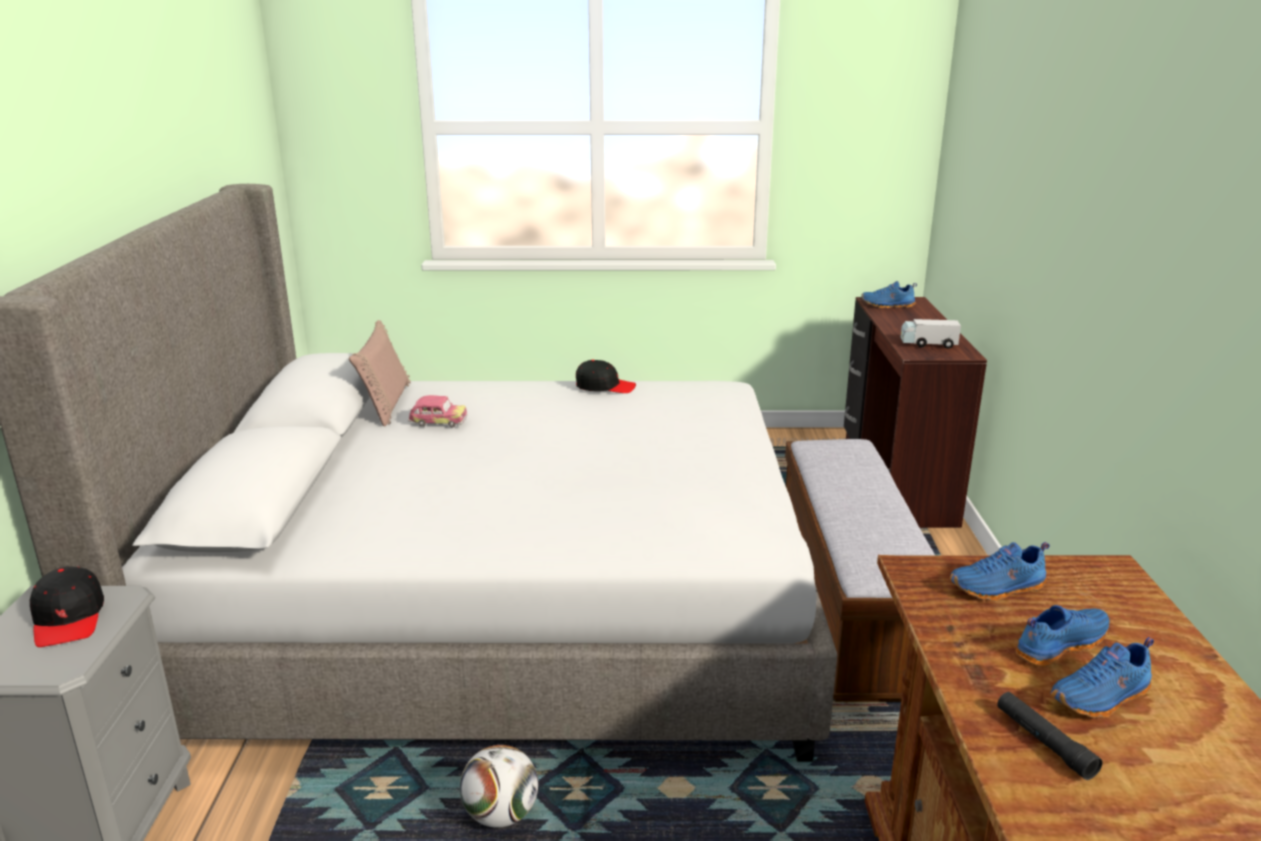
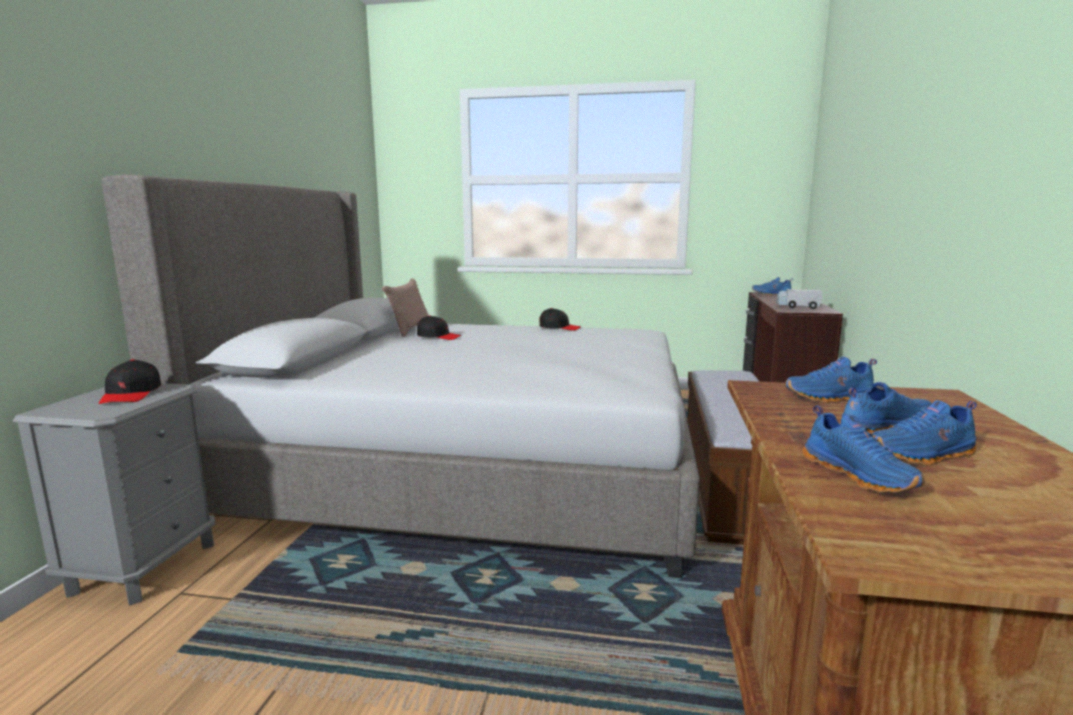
camera: 10 degrees right, 10 degrees down
toy car [408,395,467,428] -> black cap [417,315,462,340]
football [460,745,538,828] -> none
black flashlight [997,692,1103,780] -> blue shoe [802,406,925,493]

